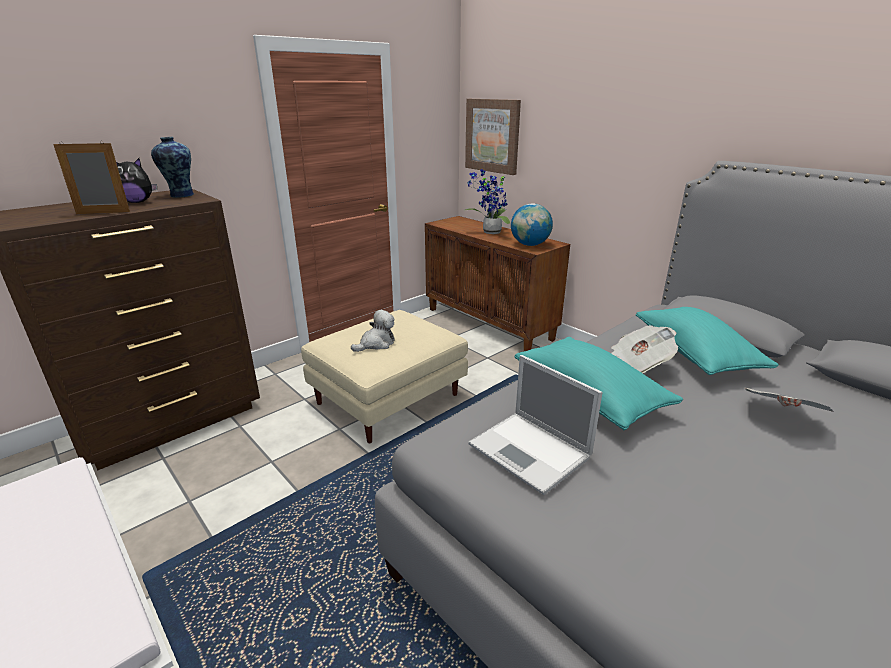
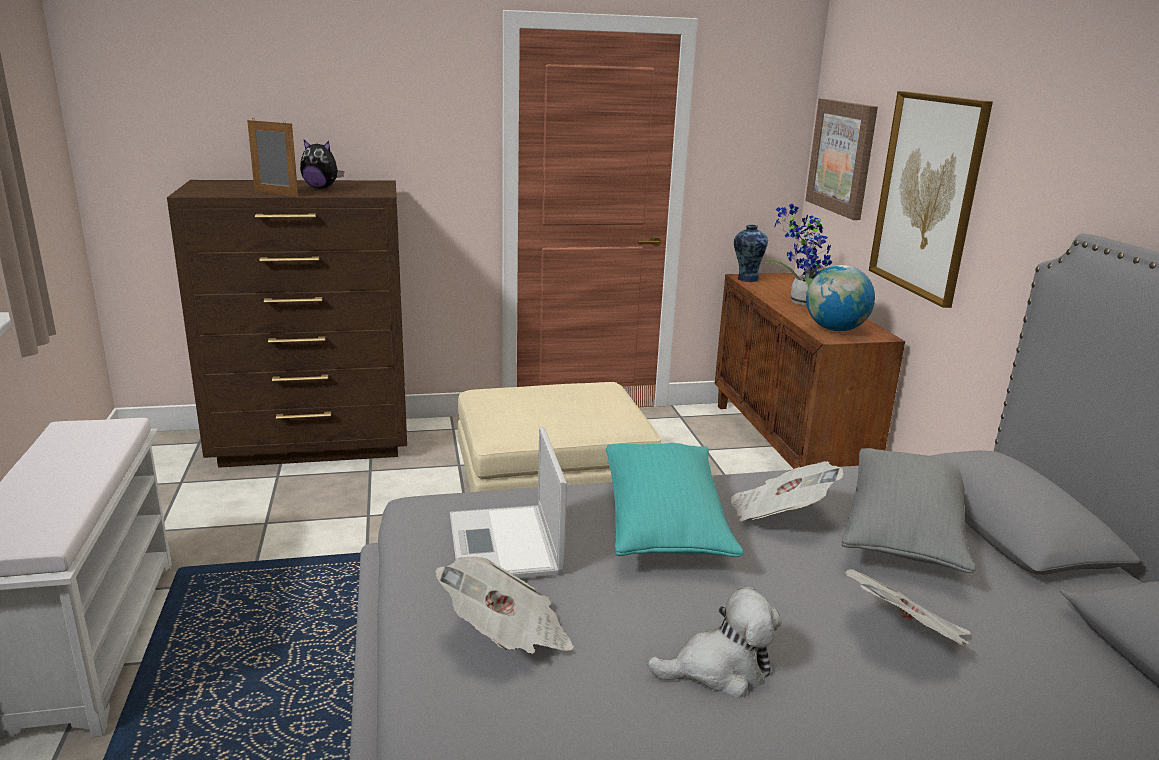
camera: 30 degrees right, 5 degrees down
vase [151,137,194,198] -> vase moved to [734,225,768,282]
plush toy [351,310,395,352] -> plush toy moved to [647,586,782,698]
turquoise pillow [636,307,779,375] -> grey pillow [842,448,976,573]
none -> newspaper [436,557,574,654]
none -> picture [869,91,993,308]

